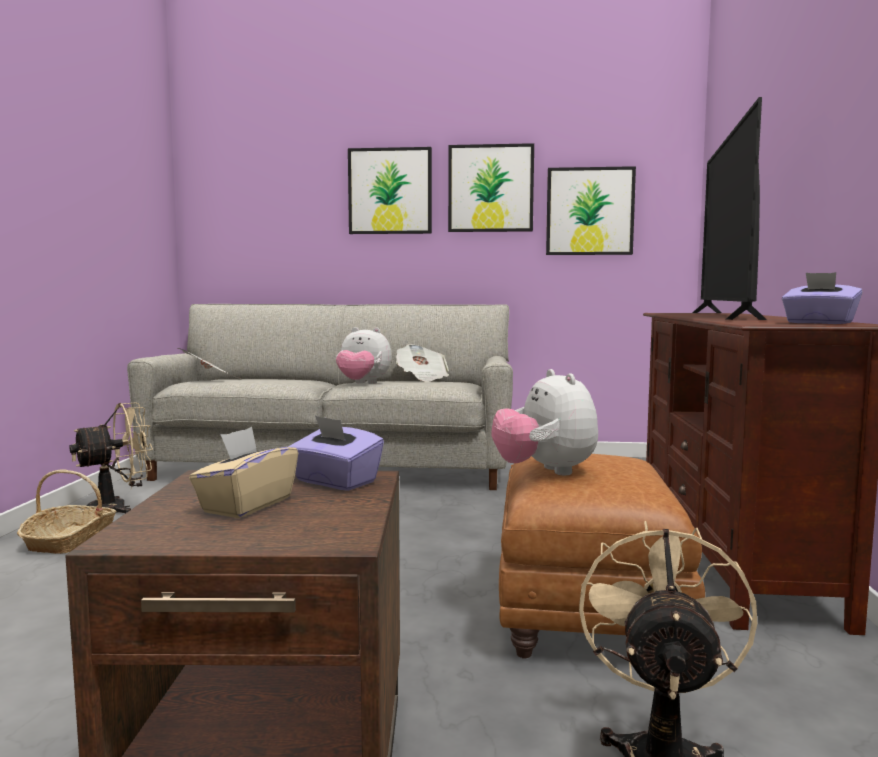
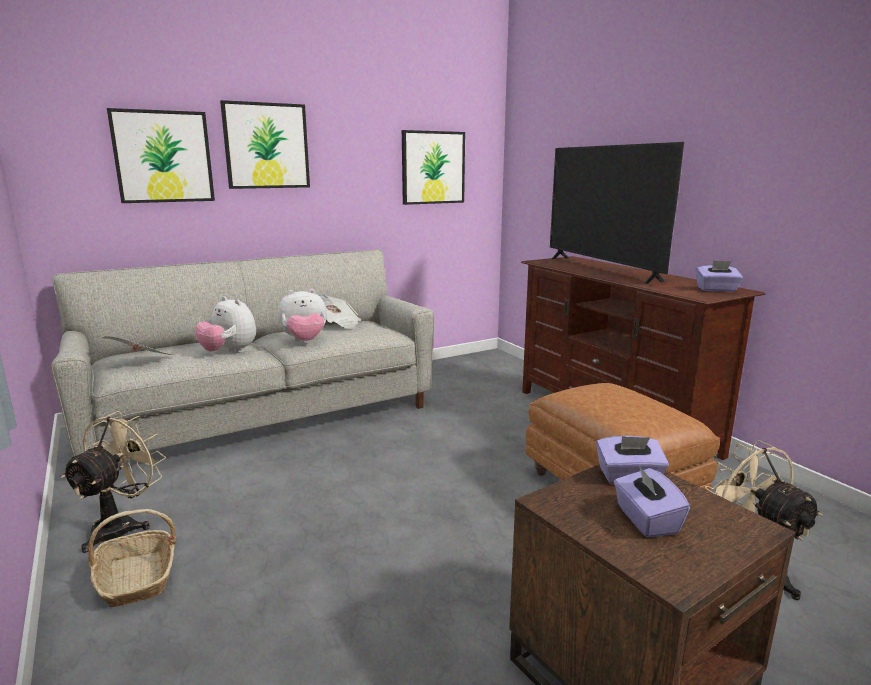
camera: 35 degrees left, 10 degrees up
beige tissue box [189,427,298,518] -> purple tissue box [614,466,690,537]
picture [448,143,534,232] -> picture moved to [107,108,215,203]
plush toy [491,369,598,475] -> plush toy moved to [195,296,256,353]

